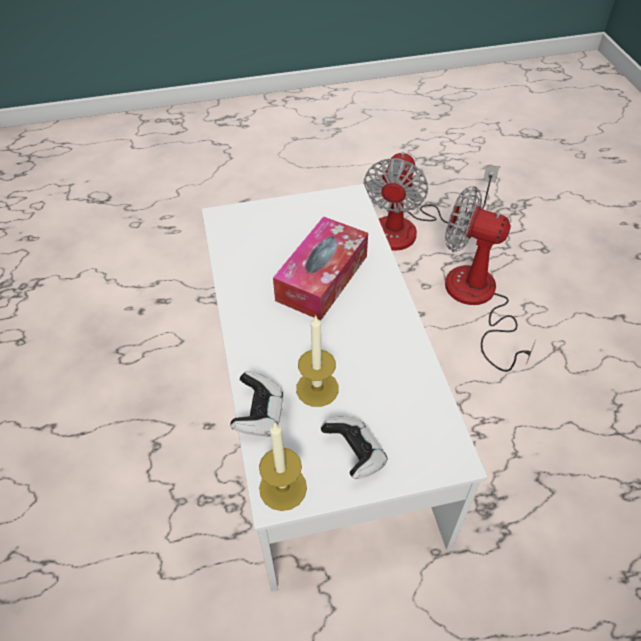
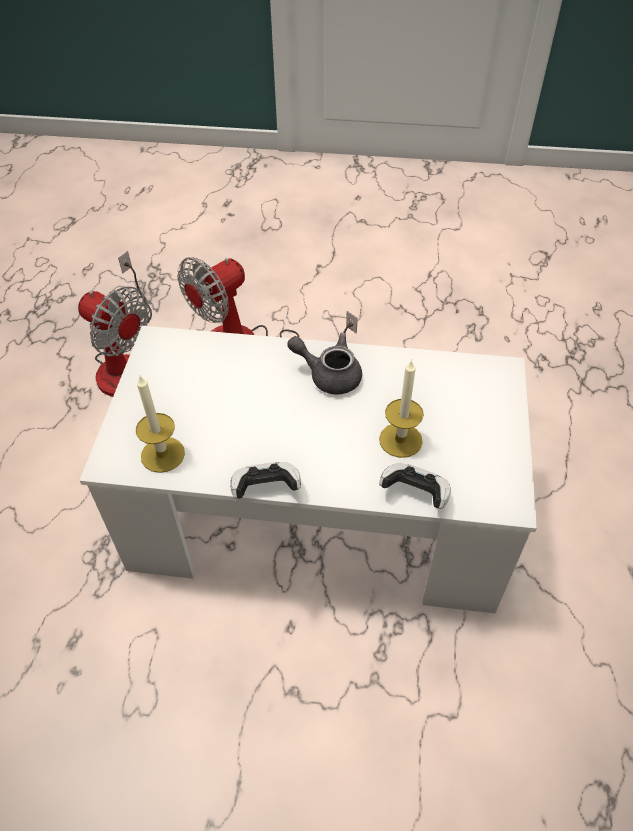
camera: 70 degrees left, 0 degrees up
candle [259,422,307,511] -> candle moved to [136,376,185,473]
tissue box [273,216,368,321] -> none
game controller [321,416,388,479] -> game controller moved to [230,462,301,499]
none -> grey teapot [287,333,362,394]

